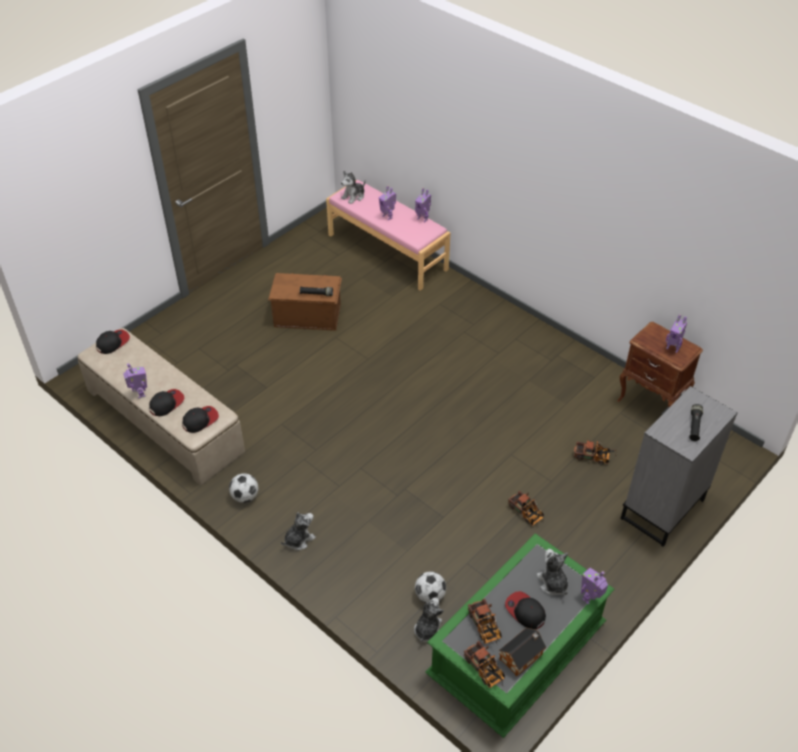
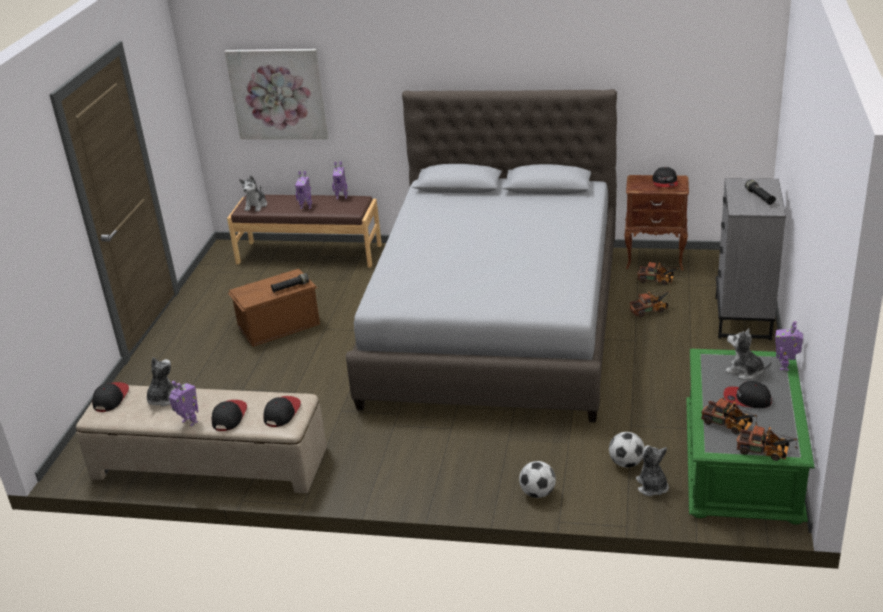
camera: 30 degrees left, 15 degrees down
football [229,473,258,503] -> football moved to [519,461,556,498]
plush toy [281,512,316,550] -> plush toy moved to [147,357,175,406]
pink bench [326,180,450,291] -> brown bench [227,195,382,268]
toy house [499,628,546,676] -> none
toy truck [508,491,544,526] -> toy truck moved to [637,261,680,285]
toy robot [666,314,687,353] -> cap [653,167,678,187]
none -> picture [225,49,328,140]
none -> grey bed [346,89,617,422]

